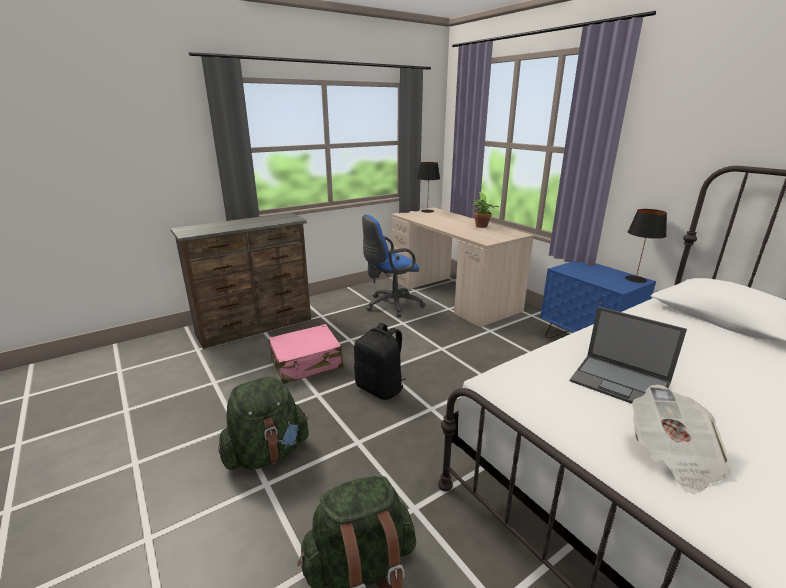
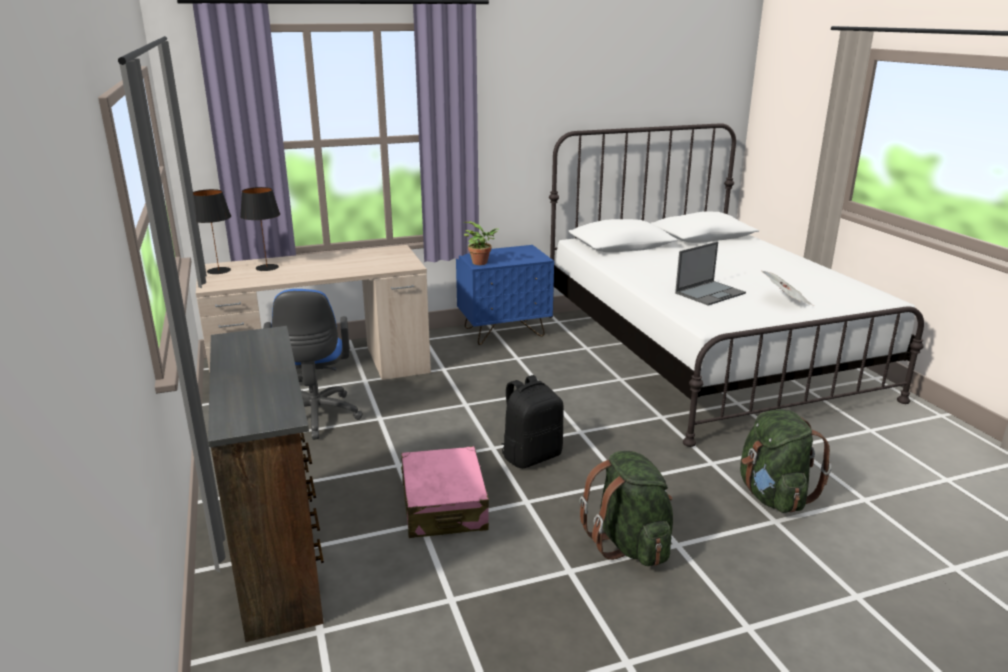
camera: 75 degrees left, 0 degrees up
potted plant [473,192,499,228] -> potted plant moved to [464,221,499,265]
black table lamp [625,209,667,283] -> black table lamp moved to [240,187,280,271]

